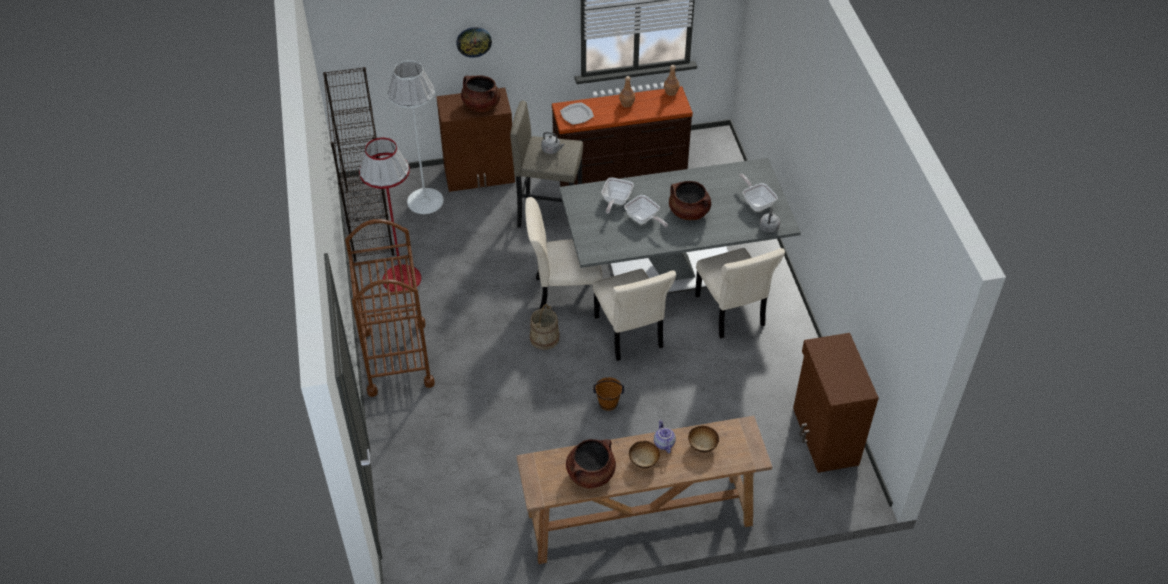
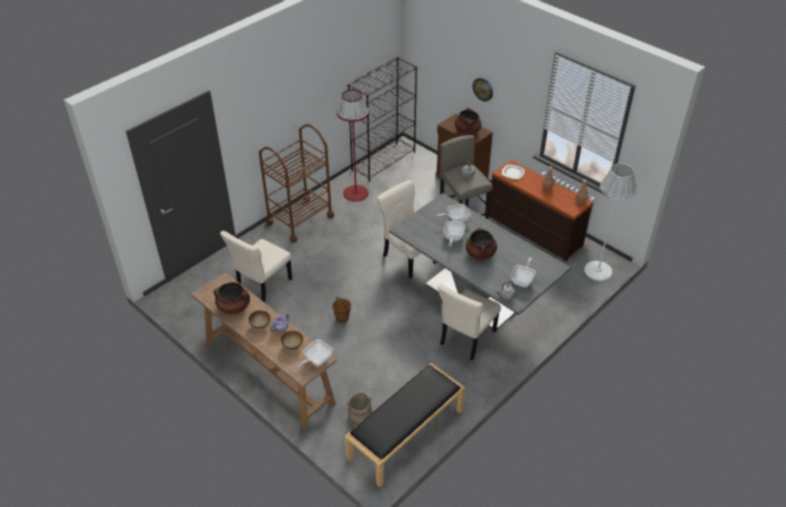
camera: 55 degrees right, 5 degrees down
white floor lamp [387,60,444,214] -> white floor lamp moved to [584,163,637,281]
beige bucket [530,304,560,350] -> beige bucket moved to [347,393,372,427]
beige chair [593,269,676,361] -> beige chair moved to [220,231,292,303]
brown cabinet [793,333,879,473] -> black bench [345,363,465,487]
none -> frying pan [295,340,333,370]

